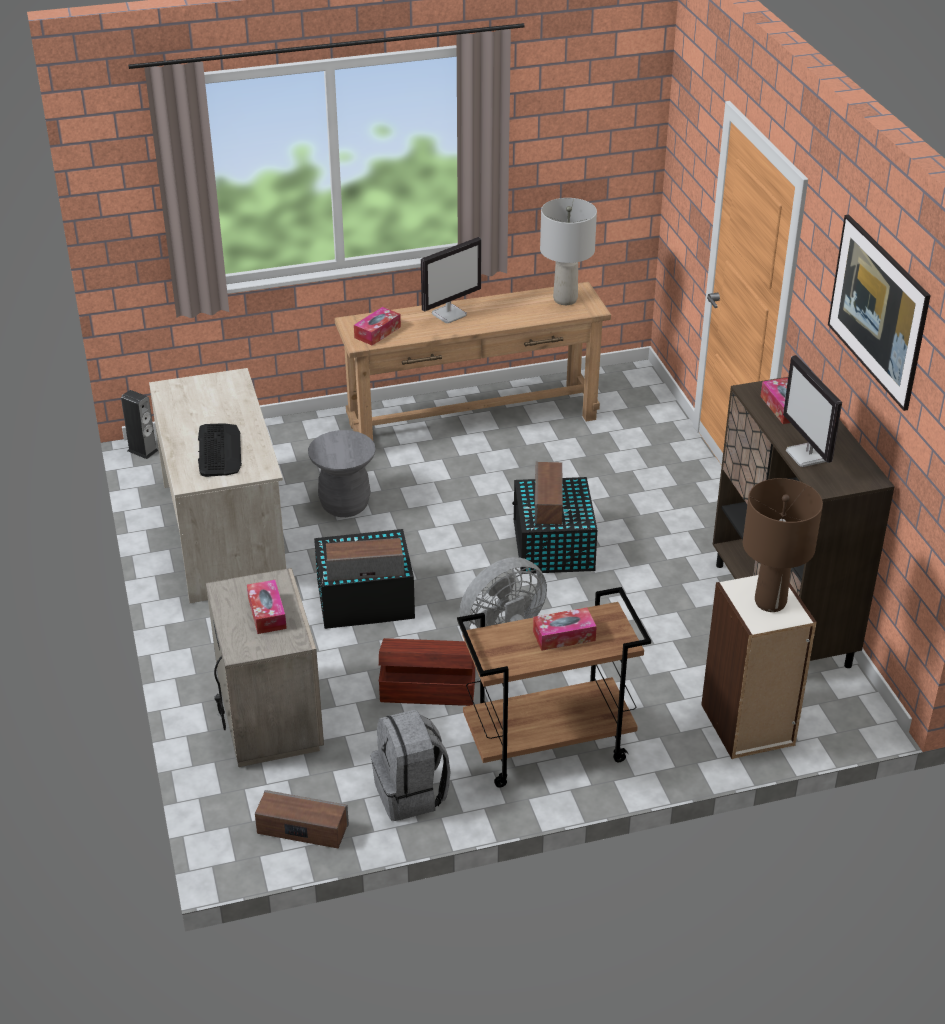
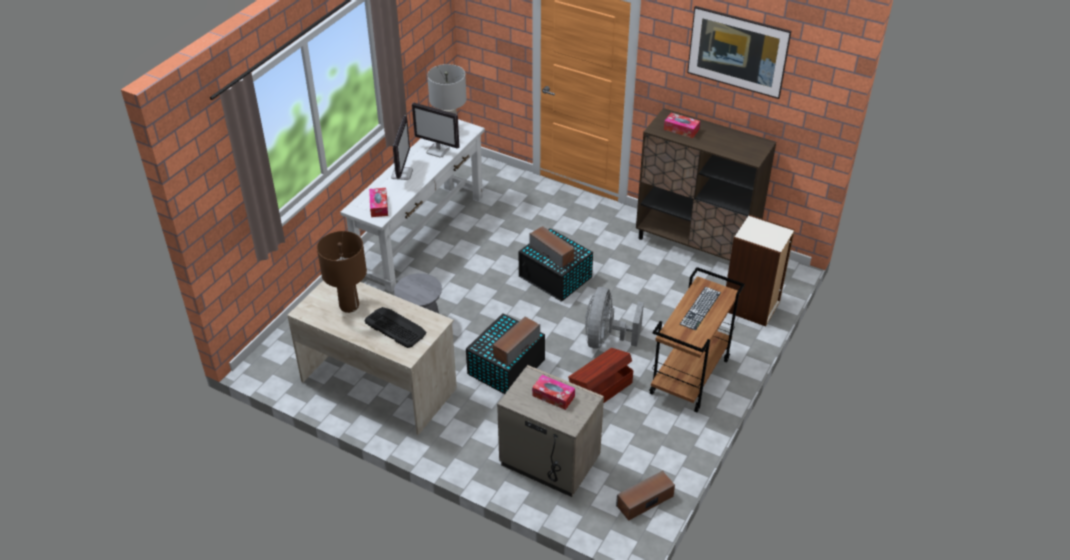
camera: 45 degrees left, 5 degrees up
speaker [121,390,158,459] -> none
brown console table [334,282,611,441] -> white console table [340,119,485,292]
grey backpack [371,710,450,821] -> none
tissue box [533,608,597,651] -> keyboard [680,287,721,330]
brown table lamp [743,478,823,612] -> brown table lamp moved to [317,231,367,313]
monitor [783,355,842,467] -> monitor moved to [412,102,460,158]

